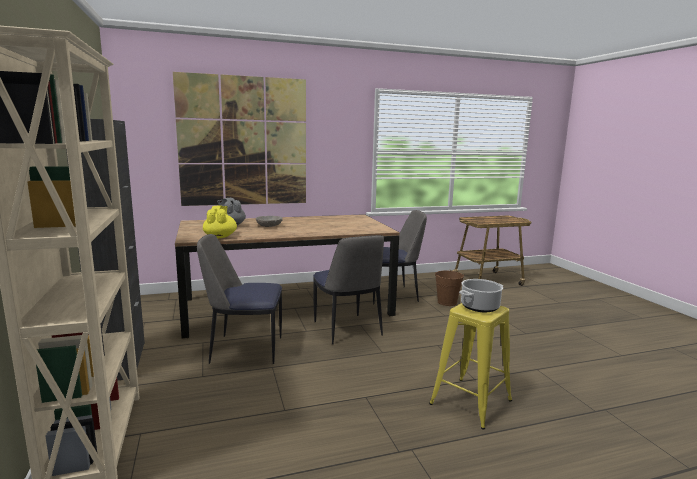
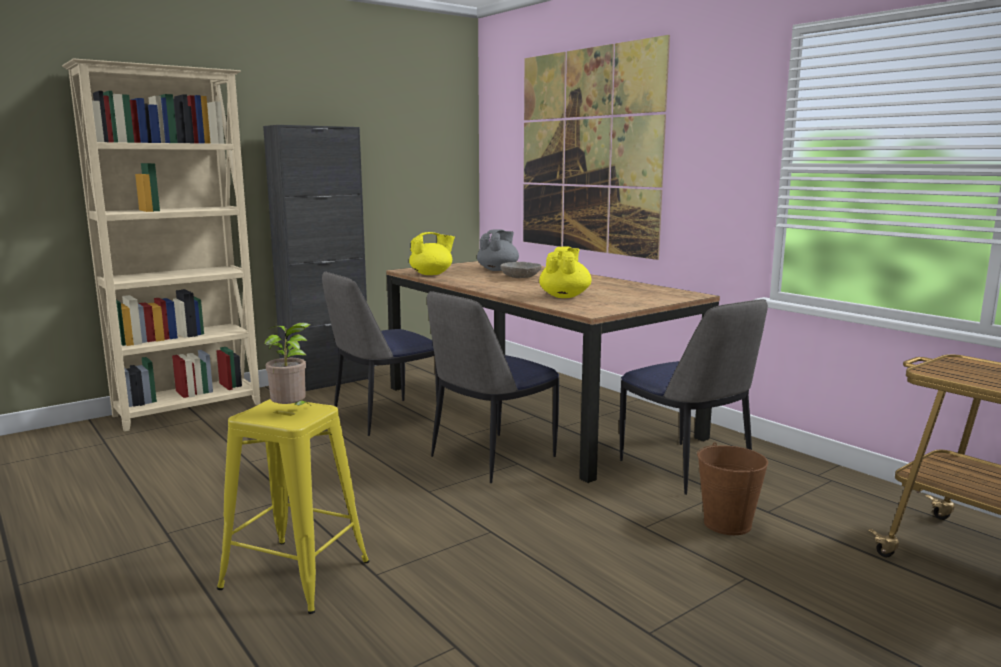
camera: 70 degrees right, 0 degrees up
chair [197,234,282,364] -> chair turned 105 degrees counterclockwise [322,271,439,436]
cooking pot [459,279,503,312] -> potted plant [264,323,310,405]
none -> yellow teapot [539,246,592,298]

